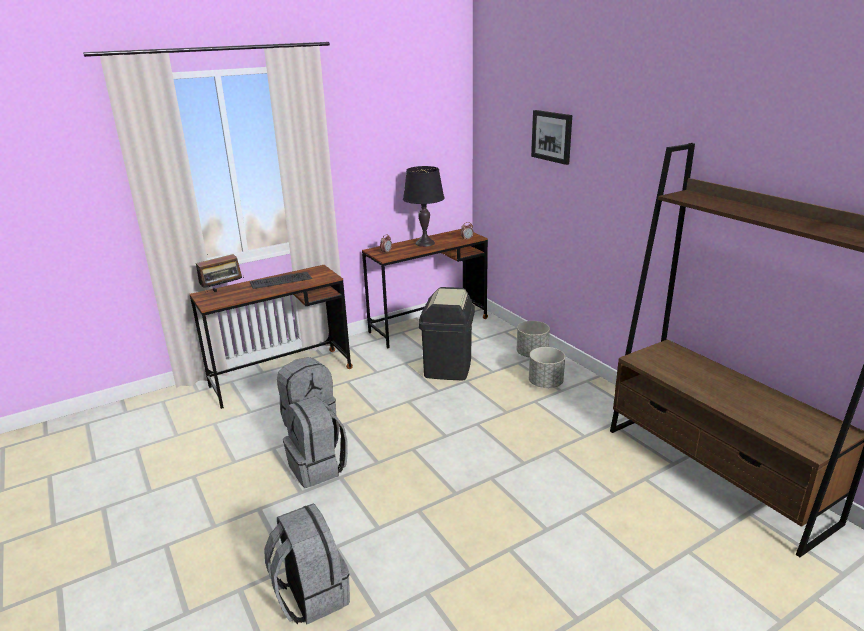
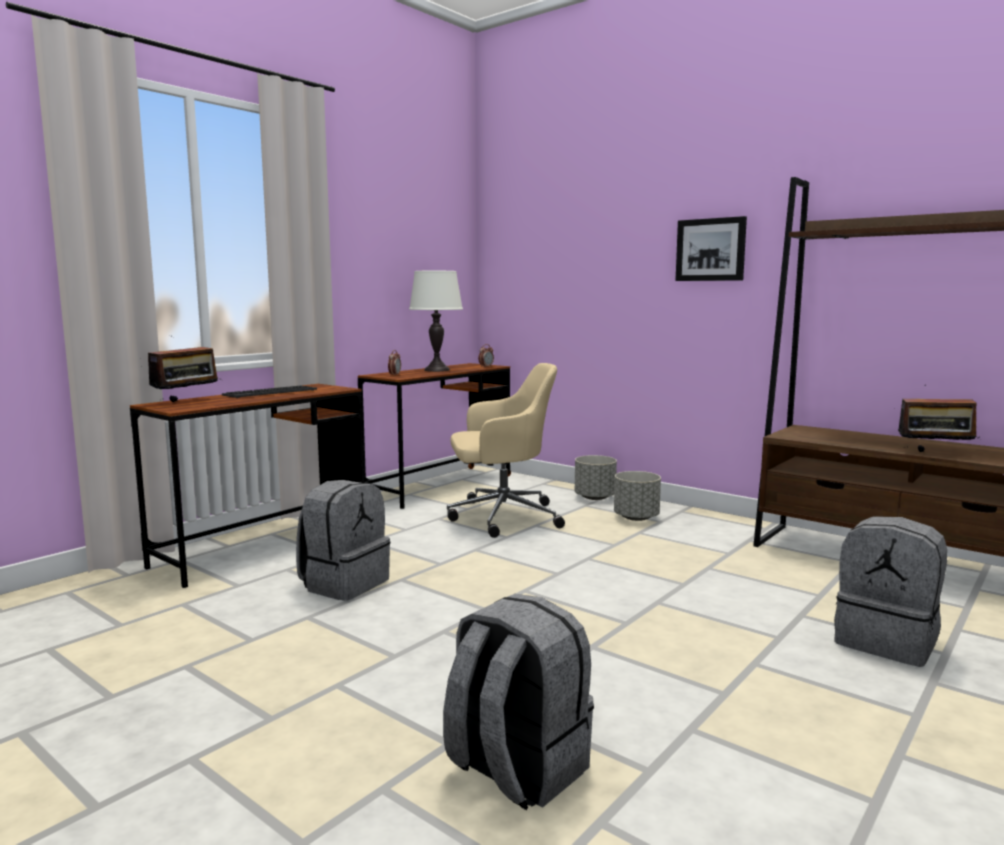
camera: 20 degrees left, 15 degrees down
grey backpack [283,396,348,488] -> grey backpack moved to [834,516,948,667]
black table lamp [403,166,445,247] -> white table lamp [409,271,463,372]
black trash can [418,287,475,380] -> beige office chair [447,363,565,538]
picture [531,110,572,165] -> picture moved to [675,216,747,281]
none -> radio [898,387,980,452]

